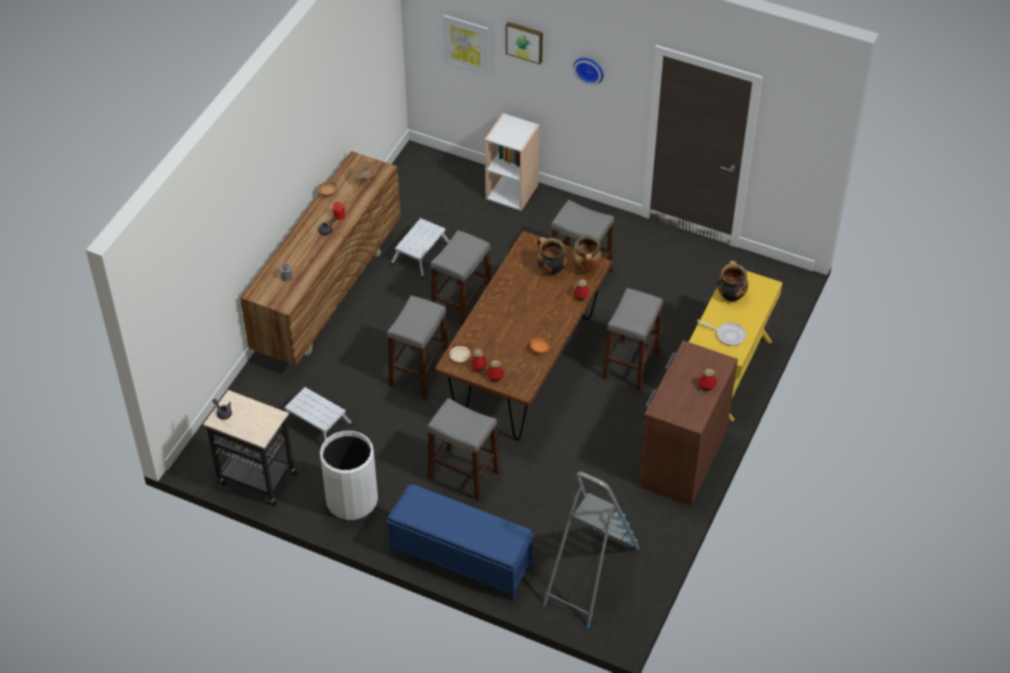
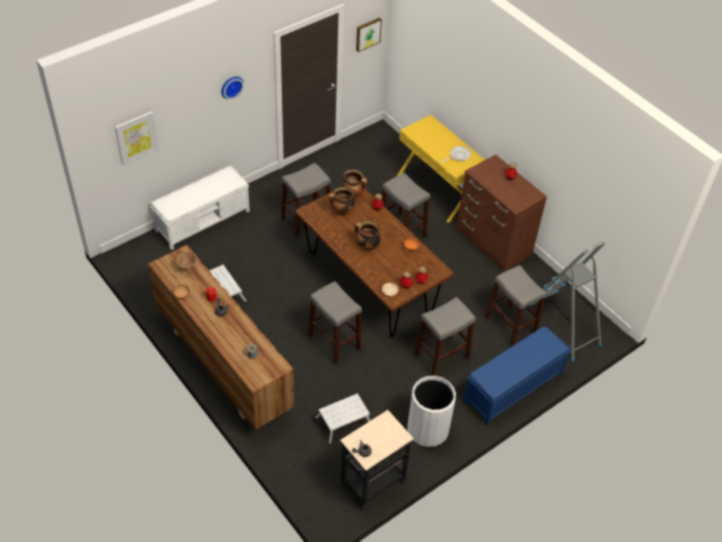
camera: 65 degrees left, 0 degrees up
grey stool [431,230,491,326] -> grey stool moved to [485,265,546,347]
bookcase [485,113,539,211] -> white bench [150,165,250,250]
picture [506,22,543,64] -> picture moved to [356,18,382,52]
cooking pot [717,261,748,302] -> cooking pot moved to [354,221,381,251]

